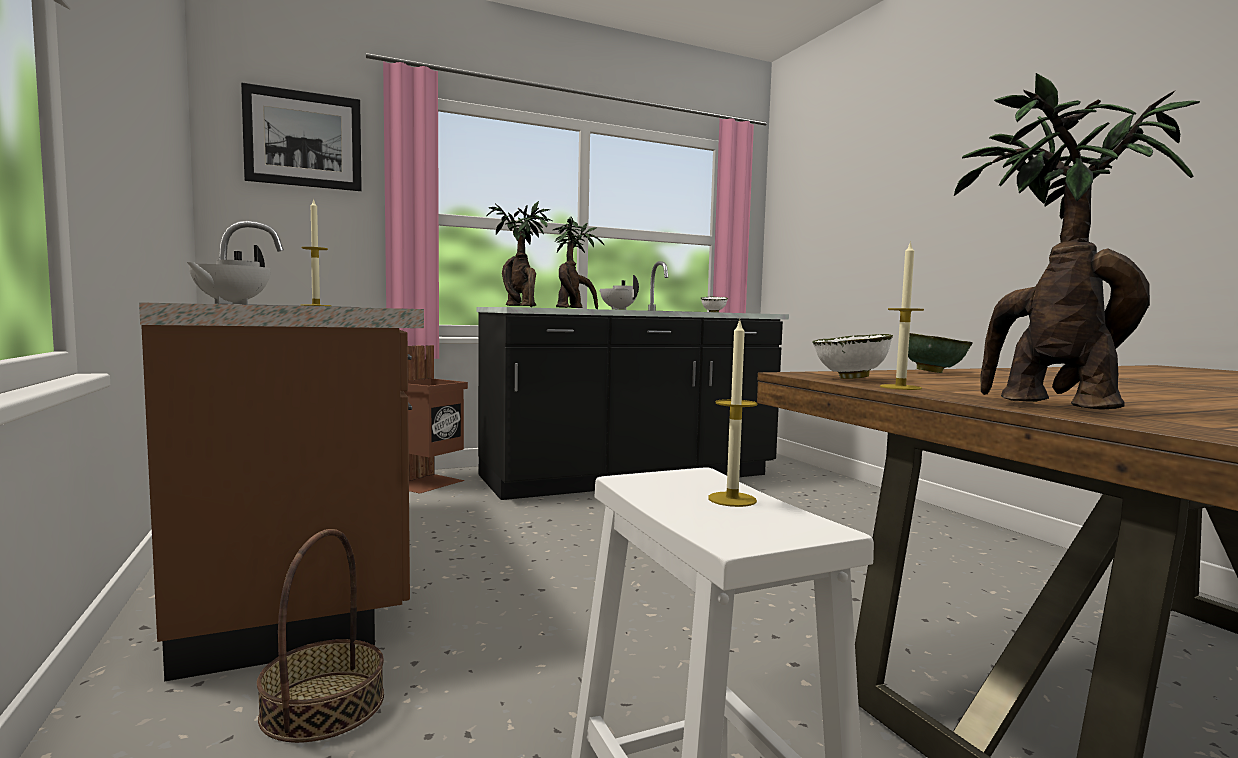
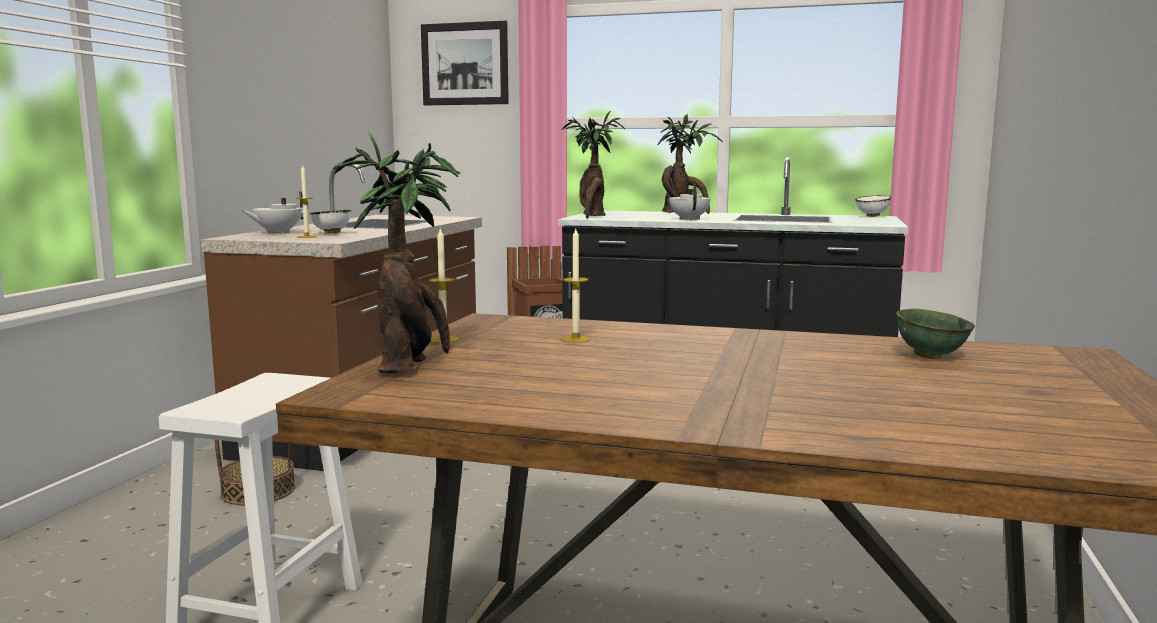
camera: 40 degrees right, 5 degrees up
candle [708,319,757,507] -> candle moved to [561,229,591,343]
white bowl [812,334,893,379] -> white bowl moved to [309,210,351,234]
green bowl [908,333,973,373] -> green bowl moved to [896,308,975,359]

